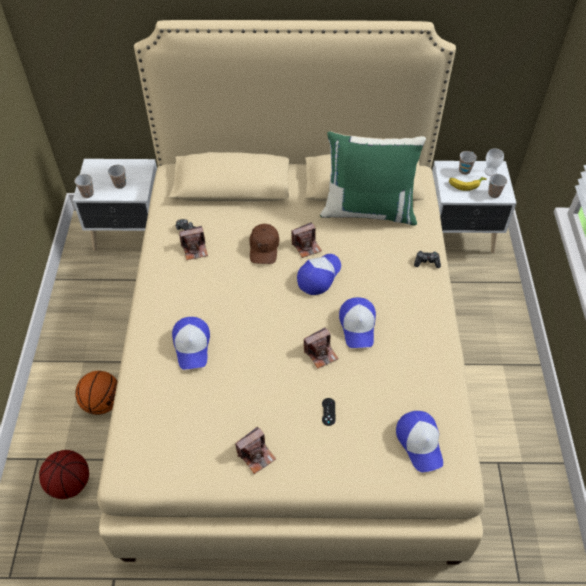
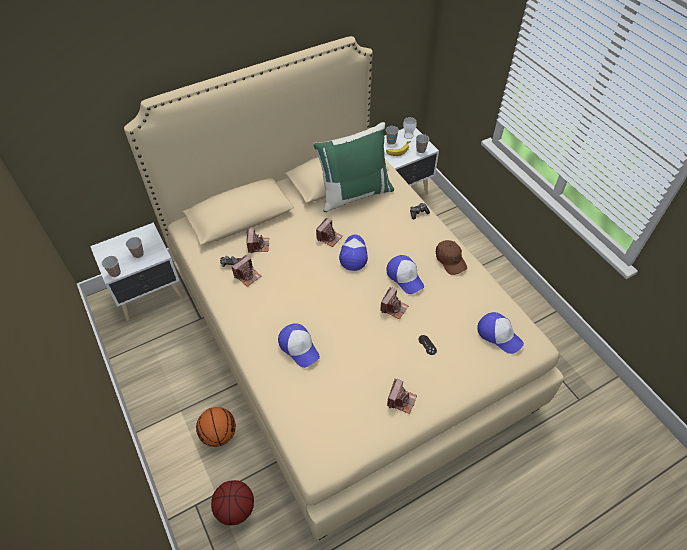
camera: 30 degrees left, 0 degrees up
brown cap [249,224,279,264] -> brown cap moved to [436,240,467,275]
none -> camera [247,228,269,253]

